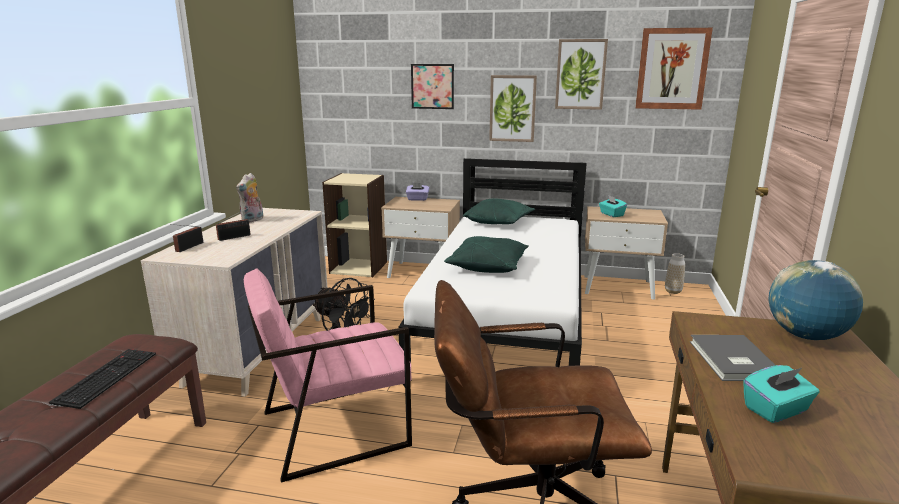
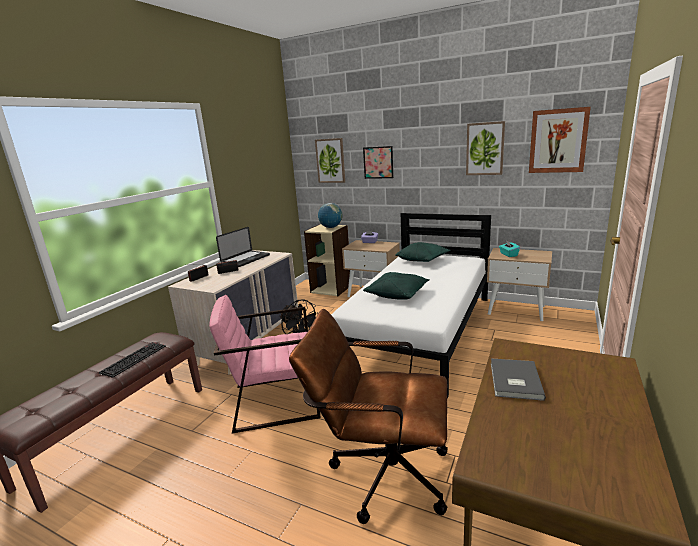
camera: 15 degrees right, 0 degrees up
plush toy [236,173,263,223] -> laptop [216,227,270,267]
picture [489,75,537,142] -> picture moved to [315,138,345,183]
vase [665,253,685,294] -> none
turquoise tissue box [743,365,820,423] -> none
globe [768,260,863,340] -> globe moved to [318,203,343,228]

